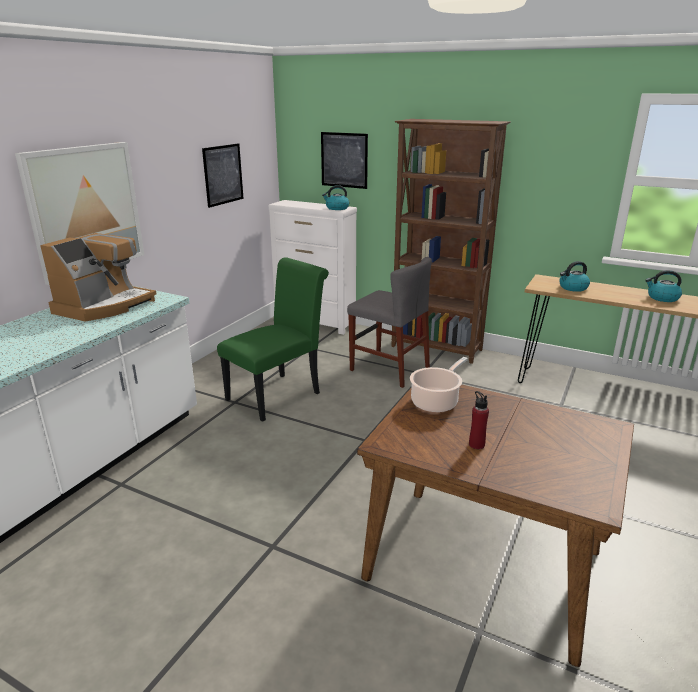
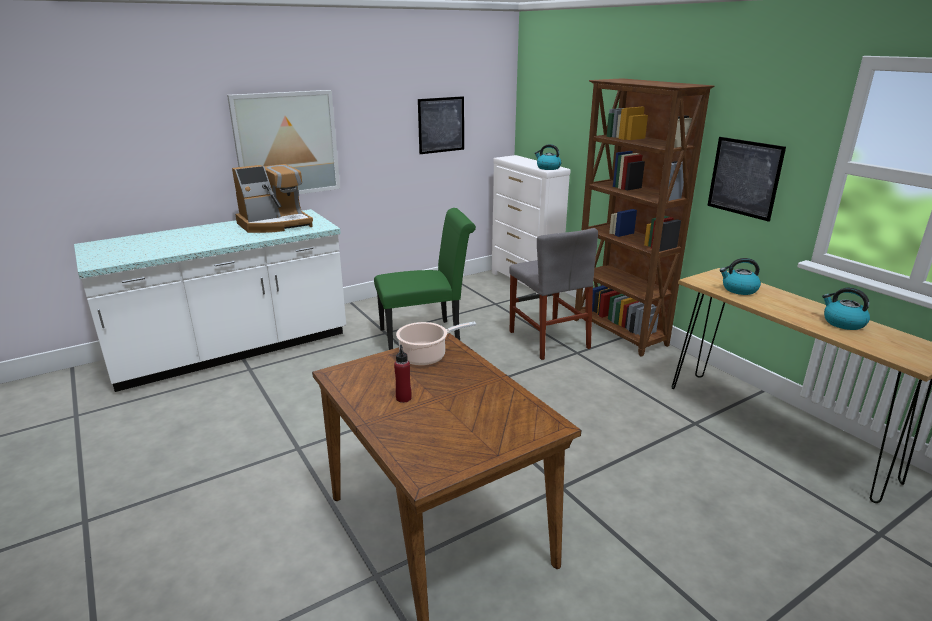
camera: 30 degrees right, 0 degrees up
picture [321,132,368,189] -> picture moved to [707,137,786,222]

